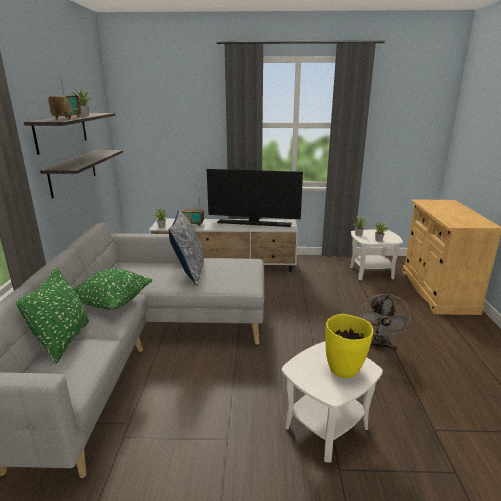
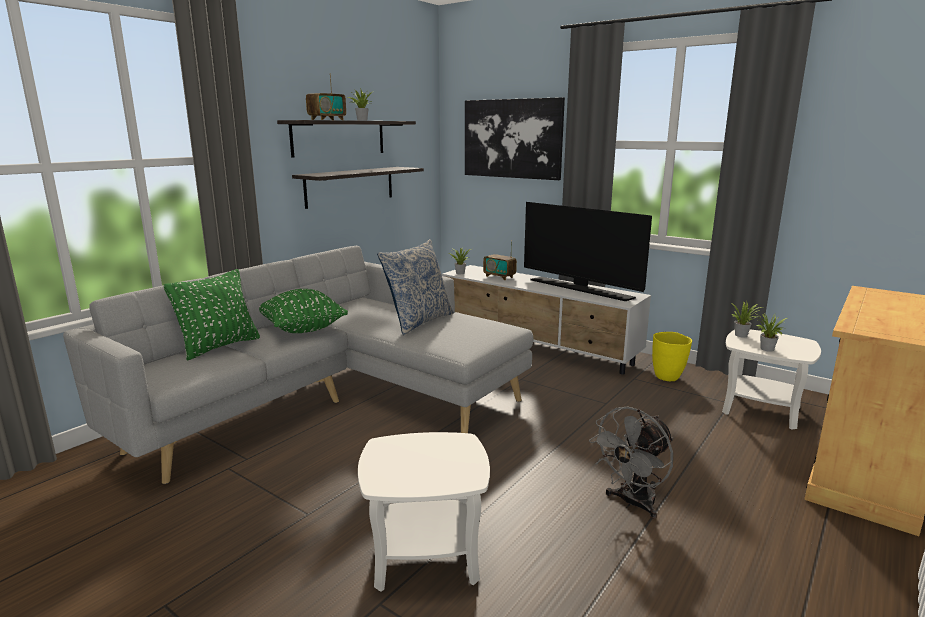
camera: 35 degrees right, 5 degrees down
yellow vase [325,314,374,378] -> yellow vase moved to [652,332,692,381]
none -> picture [465,97,565,180]

